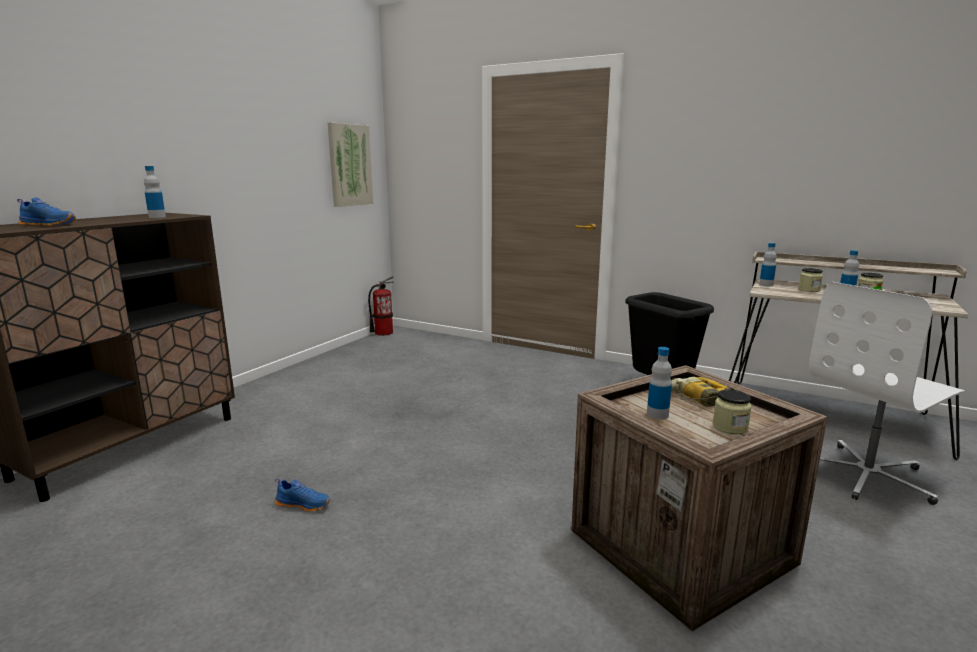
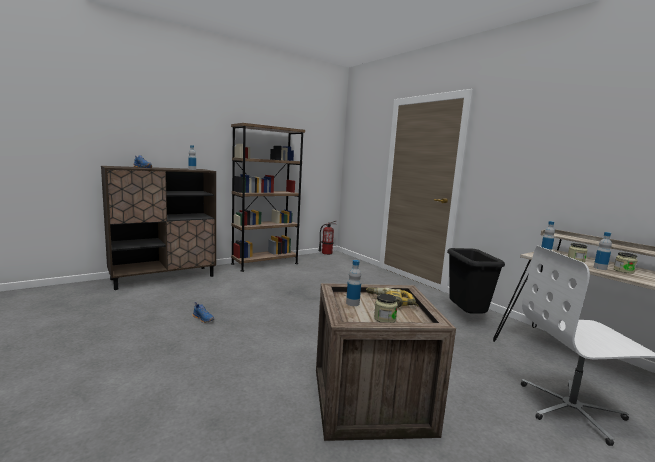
camera: 25 degrees right, 5 degrees down
picture [328,122,373,207] -> none
none -> brown bookcase [231,123,305,272]

